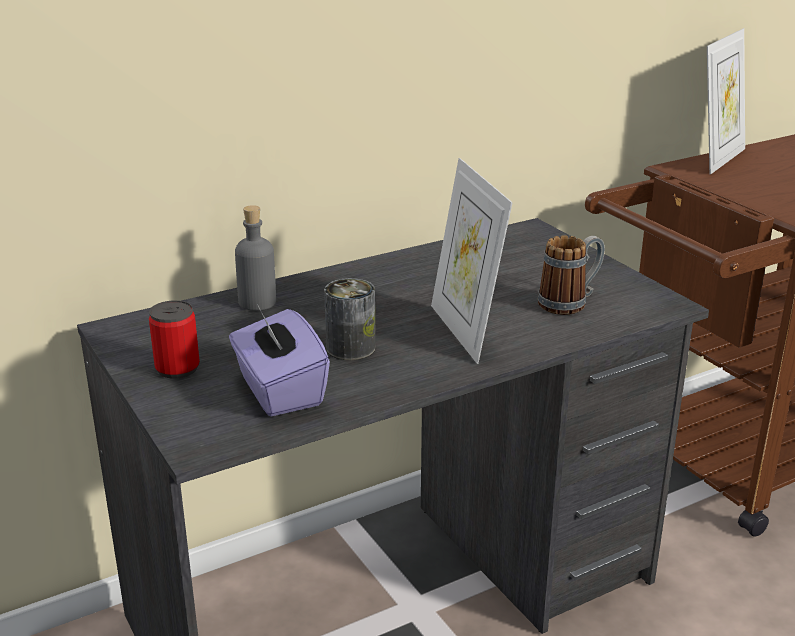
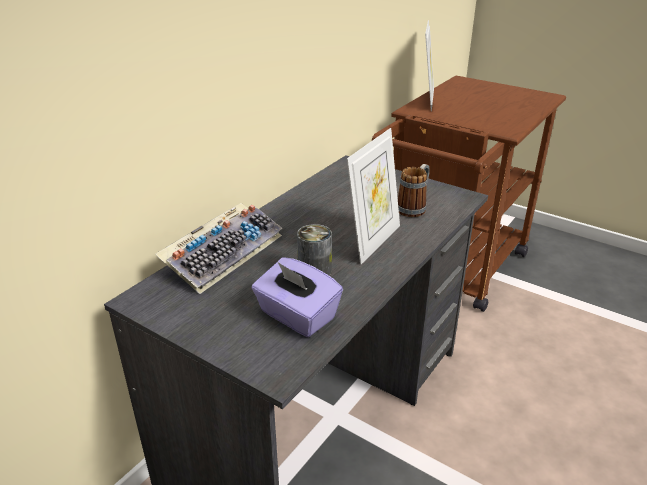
camera: 25 degrees left, 5 degrees up
can [149,300,200,379] -> none
grey bottle [235,205,276,311] -> keyboard [155,203,282,294]
picture frame [431,158,513,364] -> picture frame turned 105 degrees counterclockwise [347,128,400,264]

